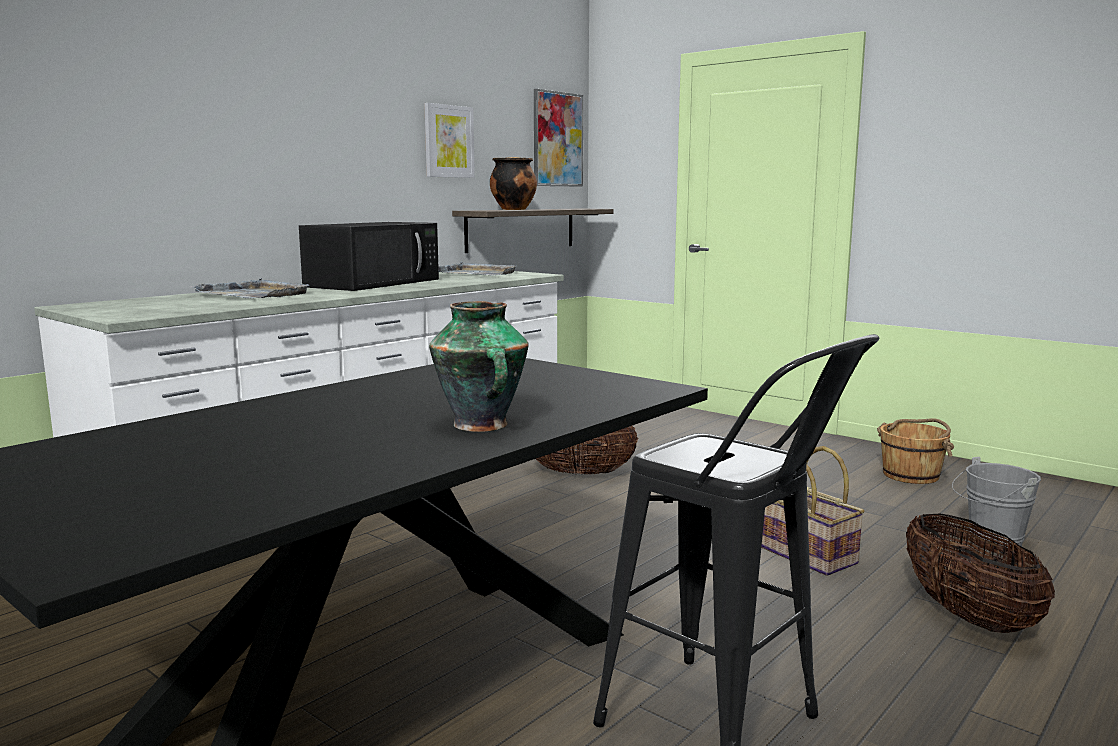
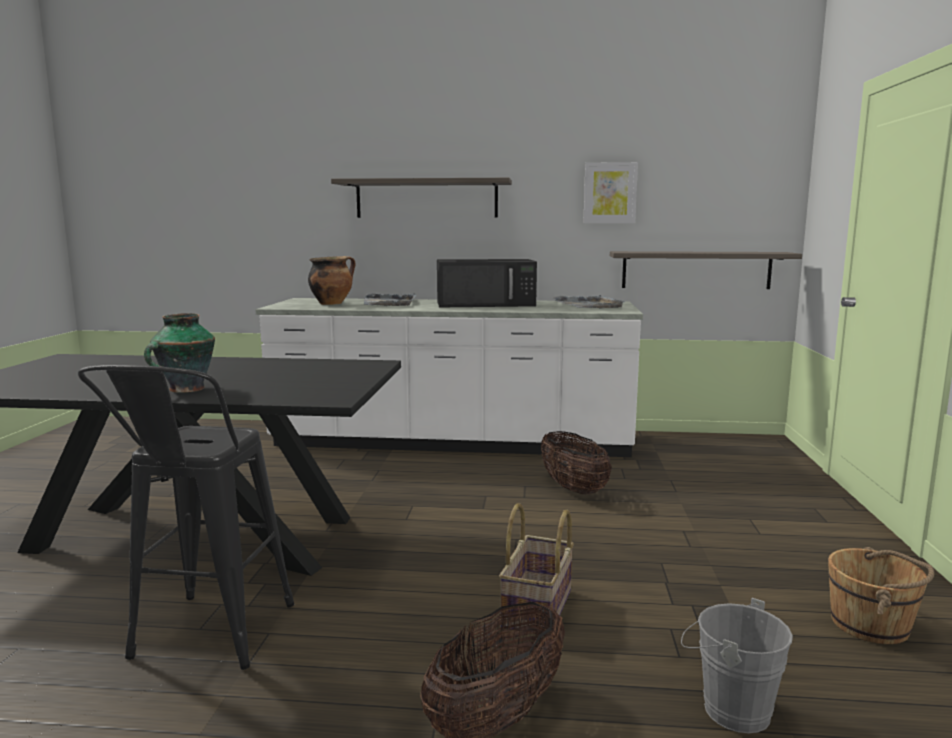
camera: 55 degrees right, 0 degrees up
cooking pot [490,157,537,210] -> cooking pot moved to [308,256,355,305]
picture [534,89,583,187] -> none
none -> shelf [331,178,512,218]

